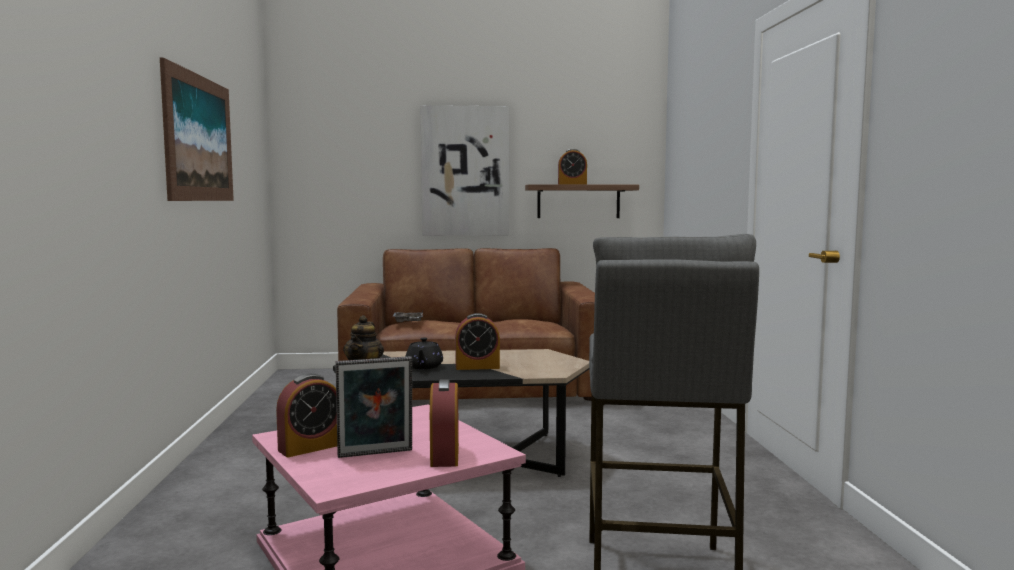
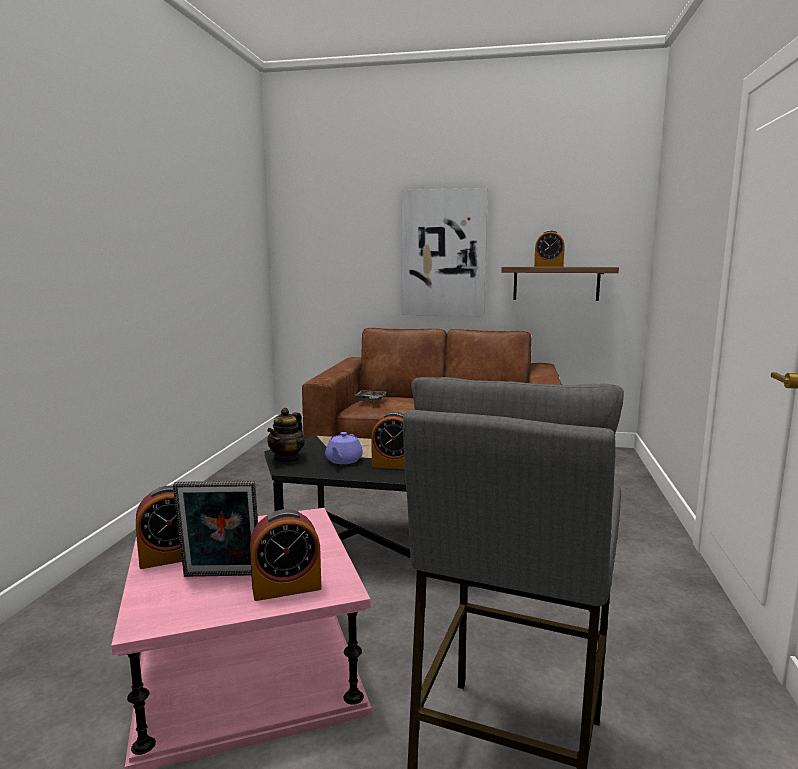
camera: 15 degrees right, 5 degrees up
picture [160,58,234,201] -> none
black teapot [405,338,443,370] -> purple teapot [325,432,363,464]
alarm clock [430,379,459,467] -> alarm clock turned 60 degrees clockwise [250,509,321,601]

